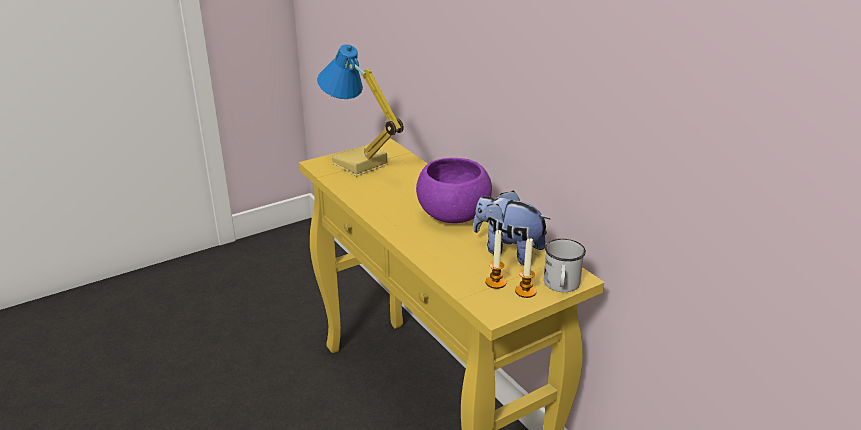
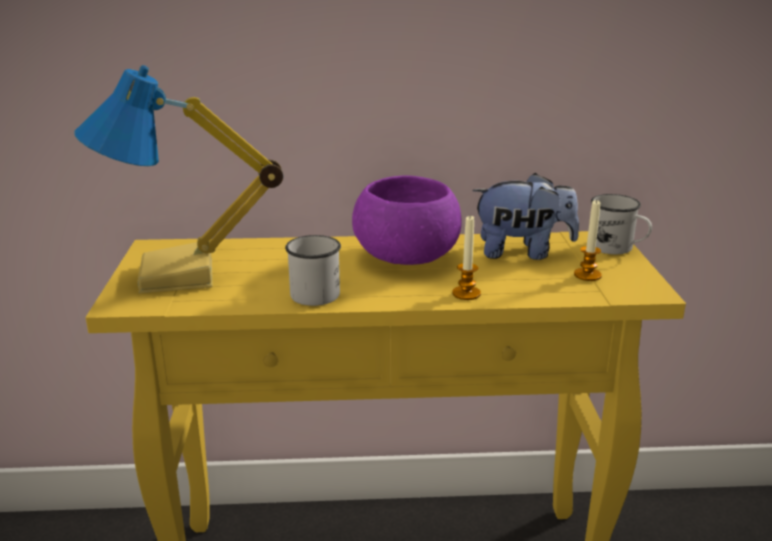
camera: 60 degrees left, 5 degrees down
plush toy [473,190,550,265] -> plush toy turned 150 degrees counterclockwise [472,173,579,260]
candle [515,238,537,298] -> candle moved to [452,216,481,300]
none -> white mug [285,235,341,306]

